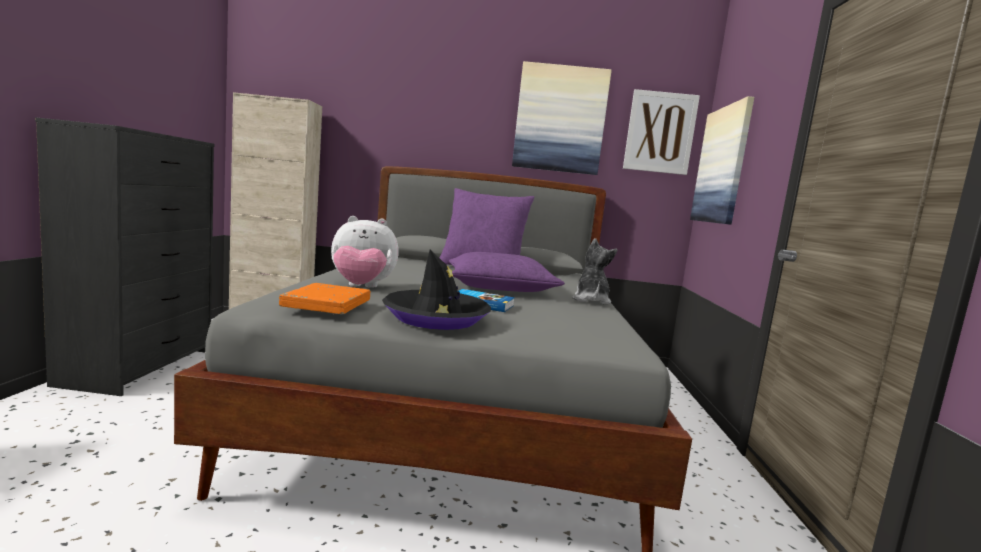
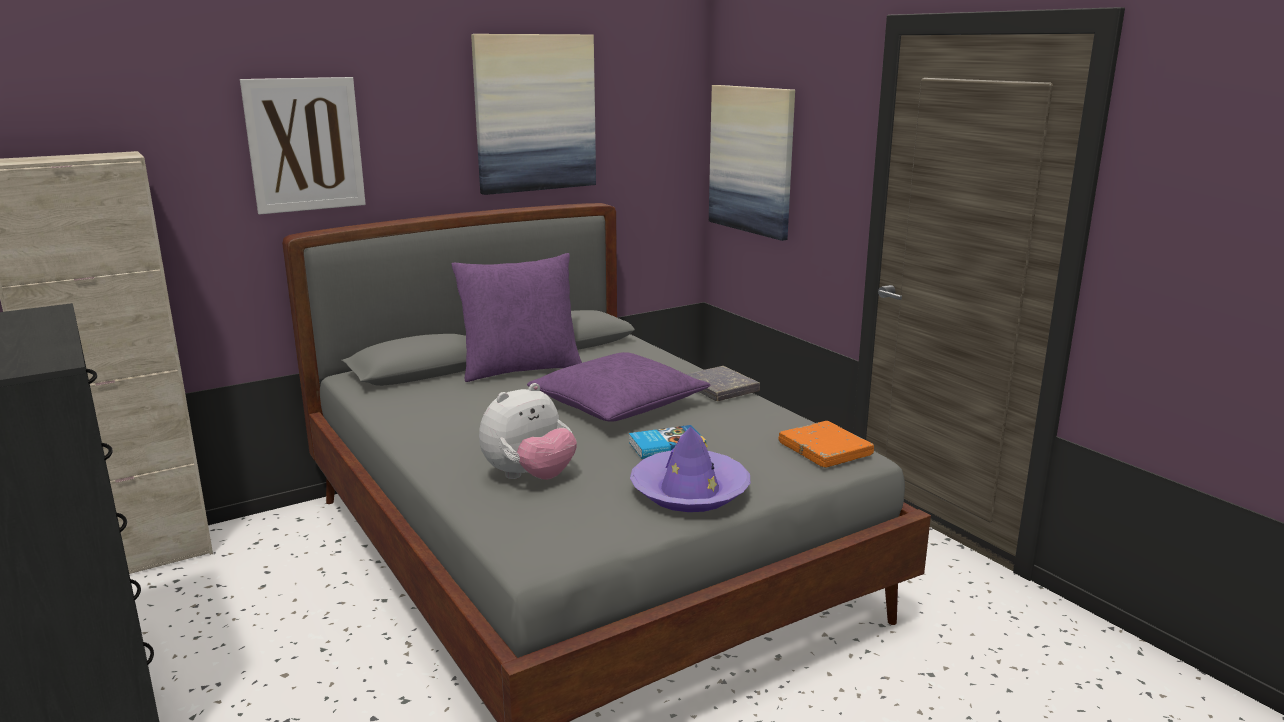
camera: 35 degrees left, 10 degrees up
orange book [279,283,370,314] -> orange book moved to [779,421,874,468]
black hat [382,250,491,330] -> purple hat [630,427,750,512]
plush toy [572,238,617,305] -> grey book [686,366,760,401]
picture [623,89,700,175] -> picture moved to [240,77,366,215]

